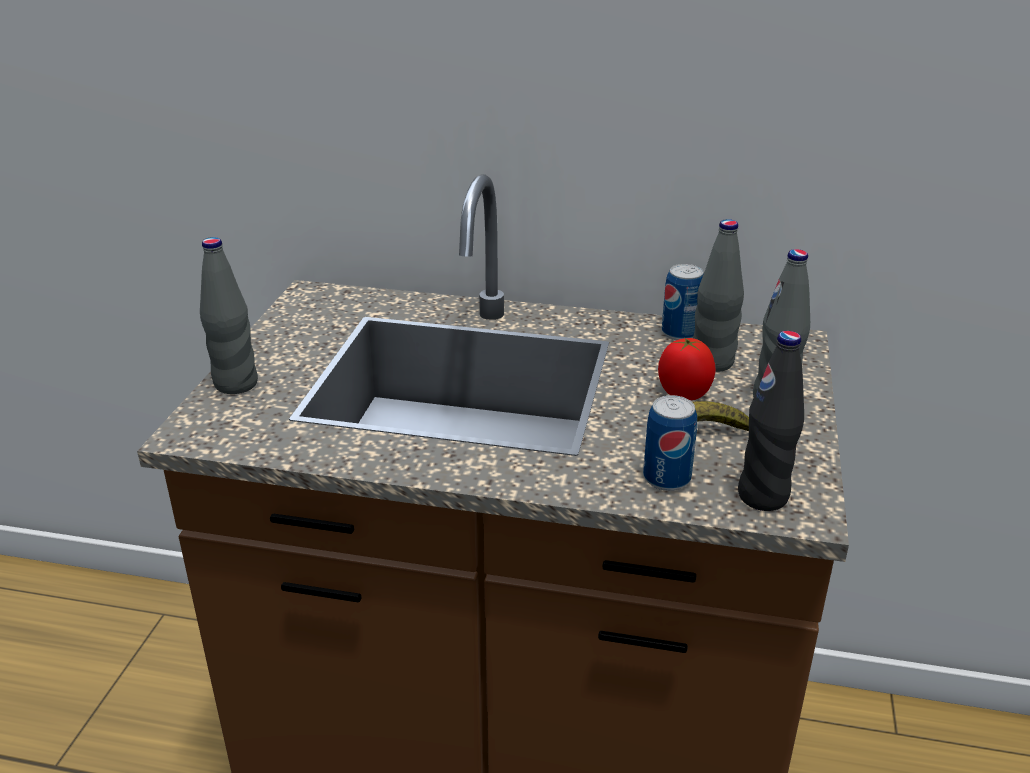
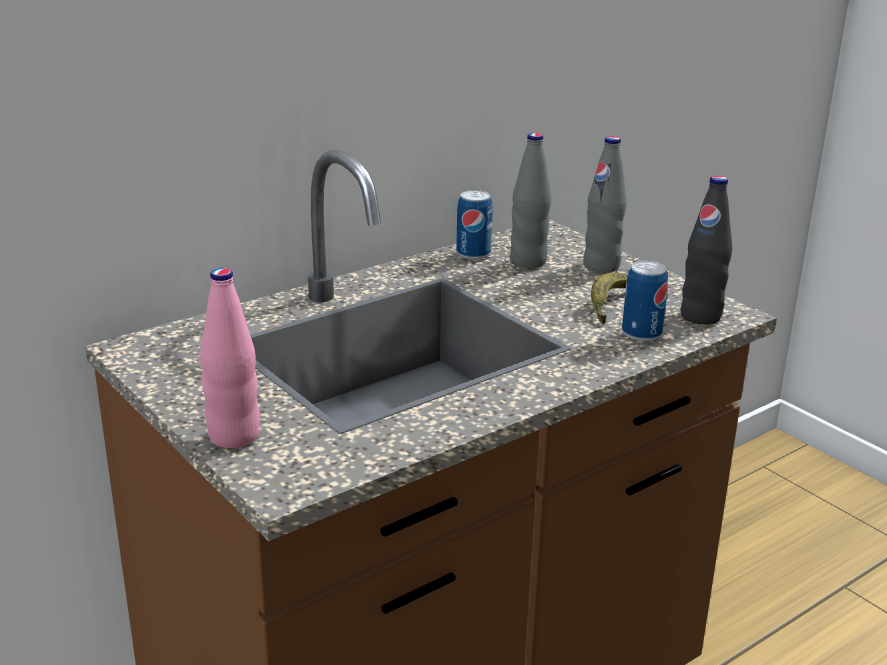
camera: 50 degrees left, 5 degrees down
grey bottle [200,237,258,394] -> pink bottle [200,268,260,448]
tomato [658,338,716,400] -> none

